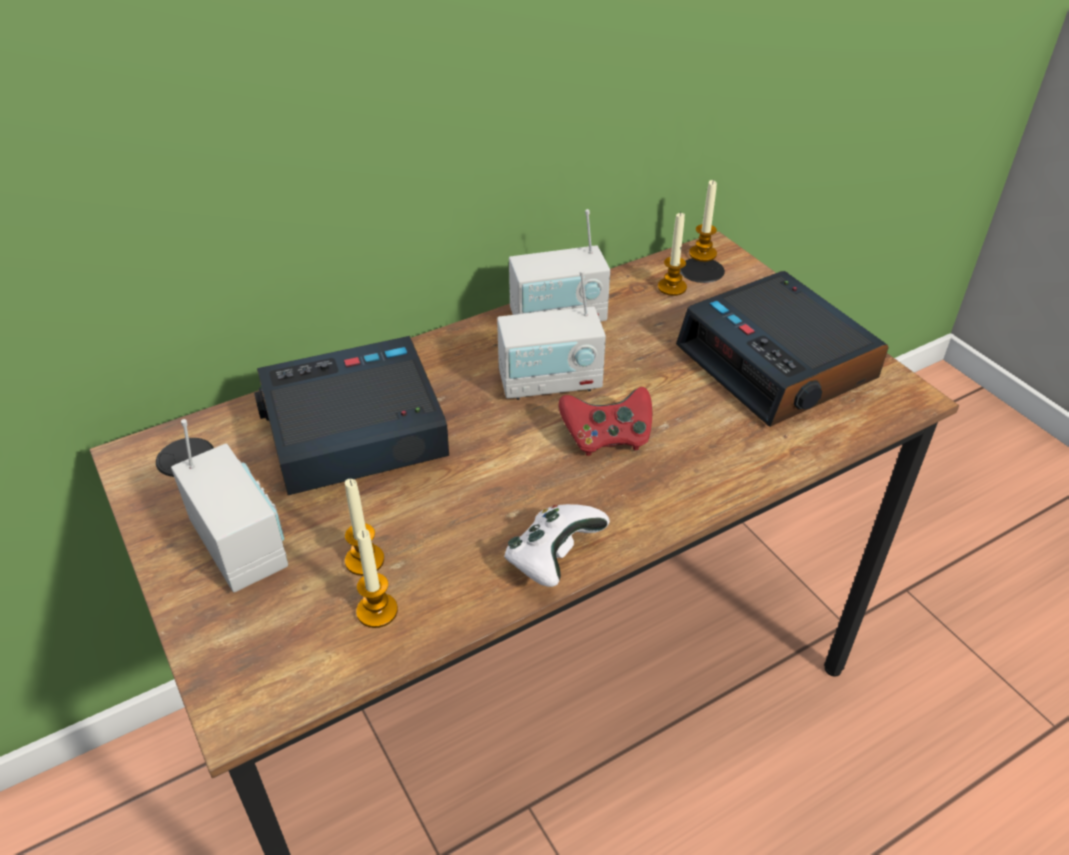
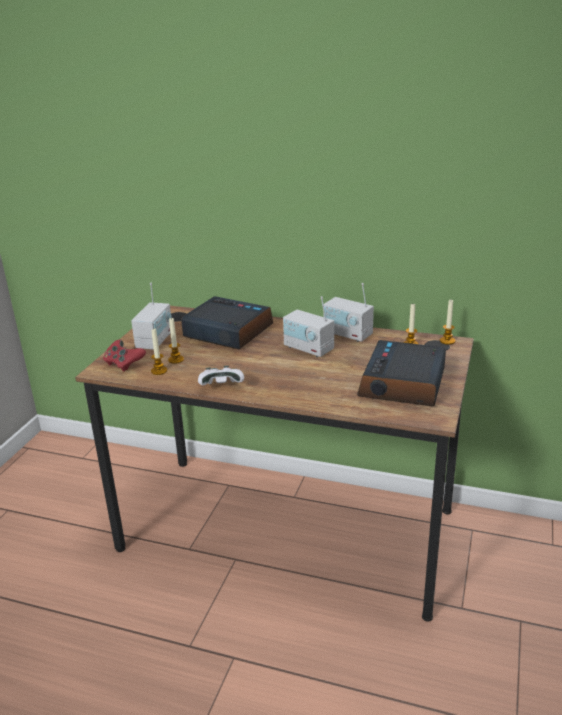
camera: 50 degrees right, 15 degrees down
red game controller [559,387,652,456] -> red game controller moved to [103,339,146,372]

